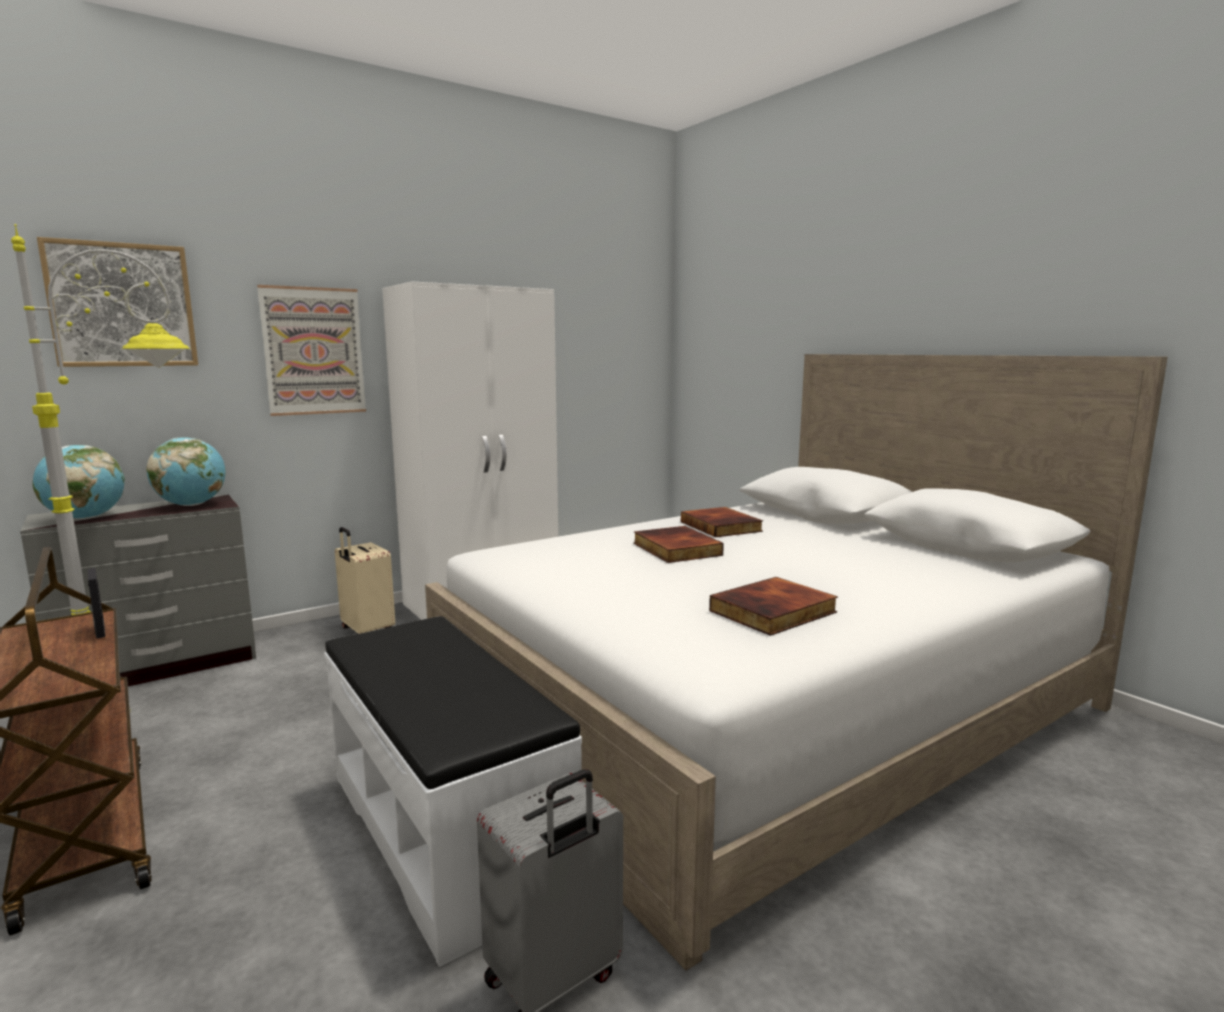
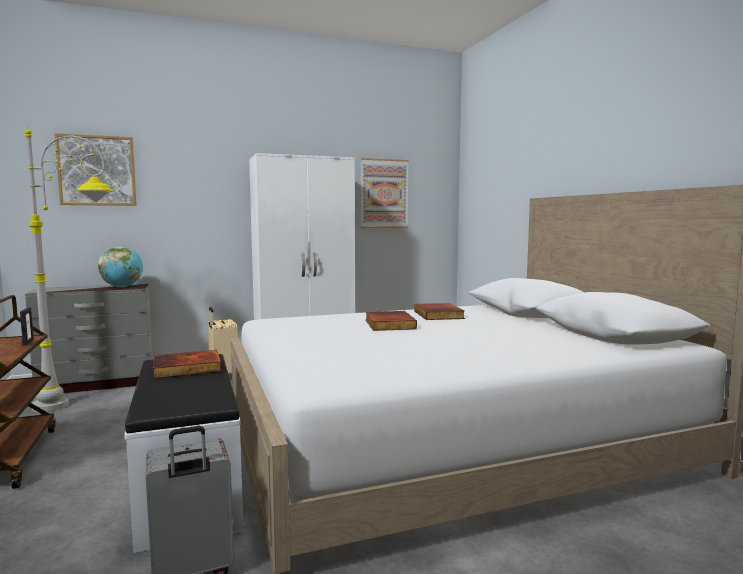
camera: 15 degrees right, 5 degrees down
globe [32,445,125,519] -> none
picture [257,285,366,416] -> picture moved to [360,158,409,228]
book [709,577,838,636] -> book moved to [153,350,222,379]

